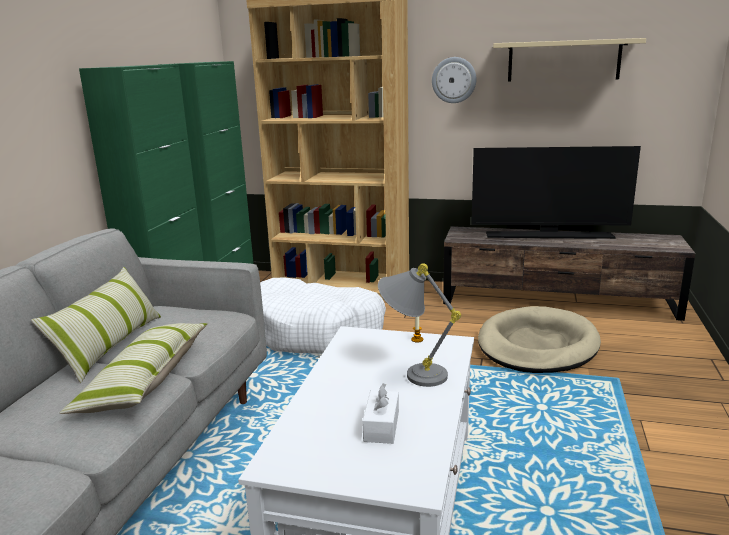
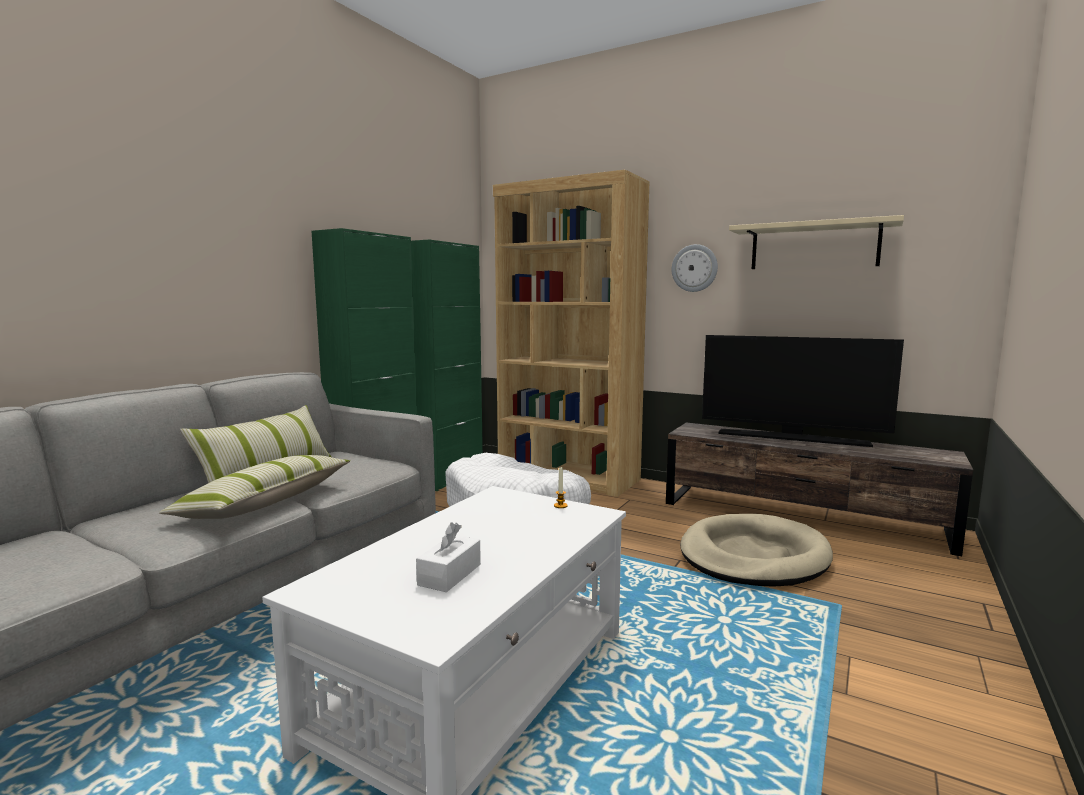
camera: 15 degrees right, 10 degrees down
grey table lamp [378,263,461,387] -> none

